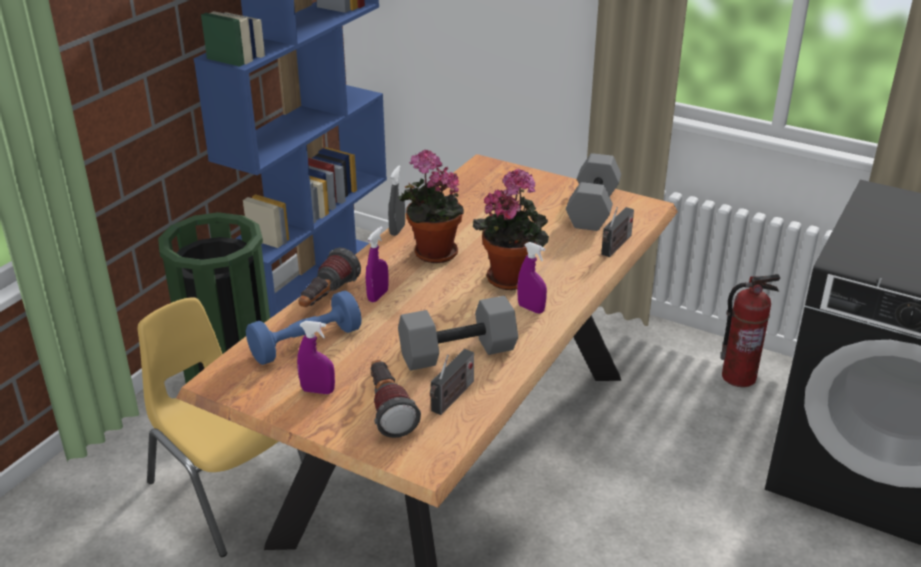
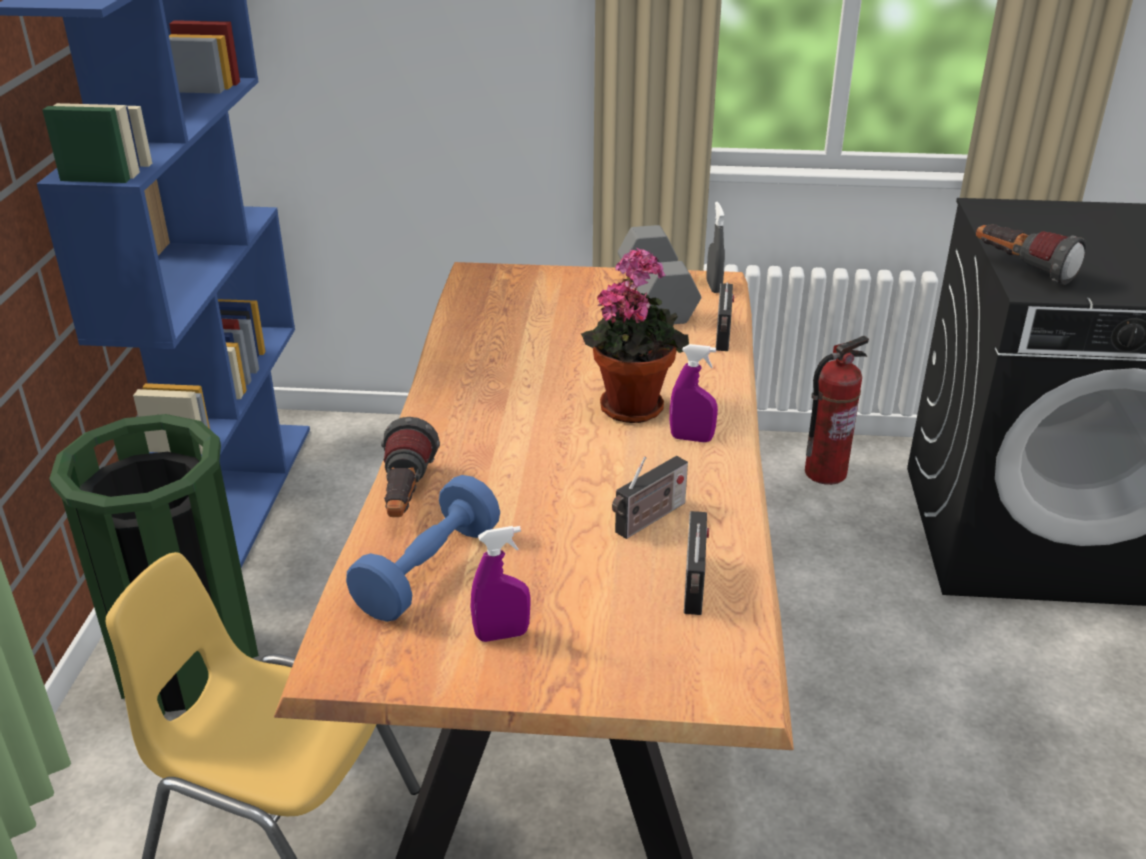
camera: 25 degrees left, 0 degrees up
purple spray bottle [366,227,389,302] -> none
flashlight [371,360,421,438] -> flashlight moved to [976,224,1087,285]
grey spray bottle [388,166,405,236] -> grey spray bottle moved to [707,202,725,293]
potted plant [398,150,464,263] -> none
grey dumbbell [398,296,518,371] -> radio [612,456,688,539]

